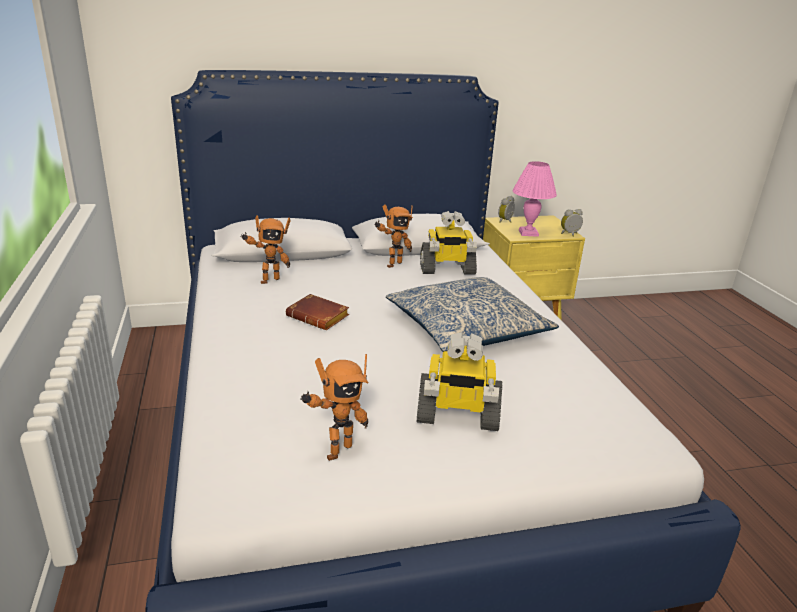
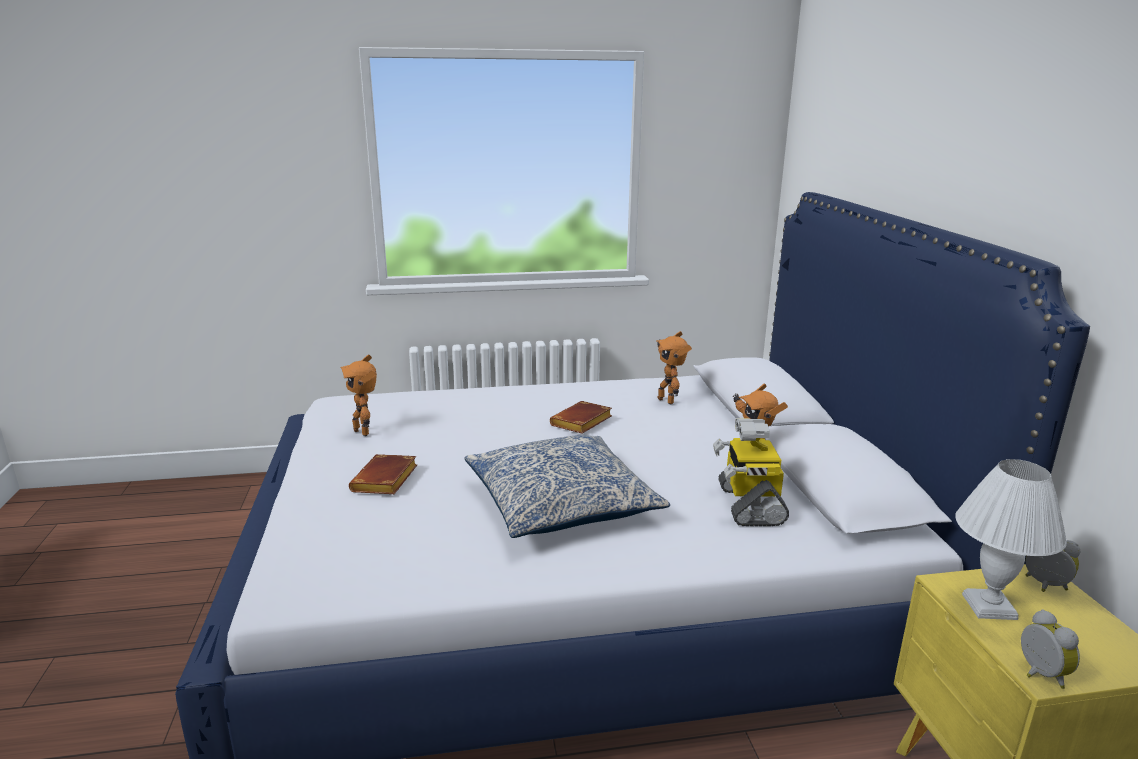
camera: 95 degrees right, 5 degrees down
toy robot [417,332,502,431] -> brown book [349,454,417,494]
pink table lamp [513,161,557,237] -> white table lamp [955,459,1067,620]

